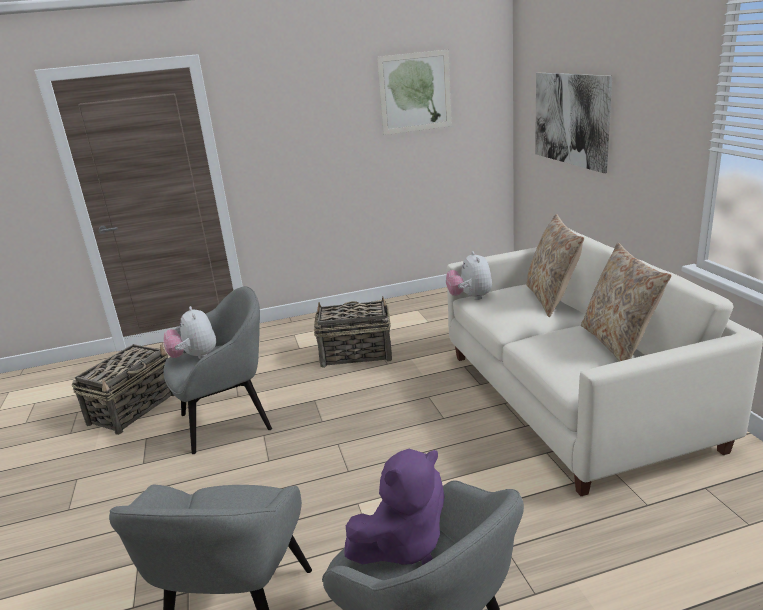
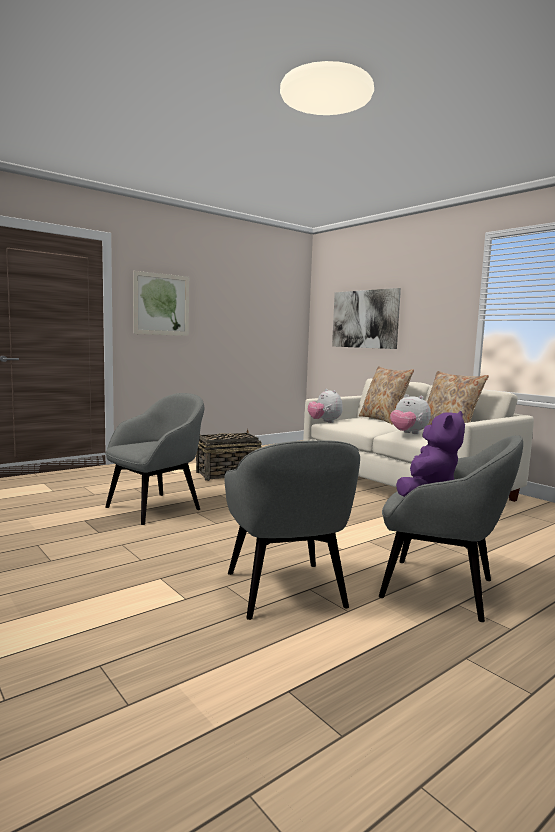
camera: 25 degrees left, 15 degrees down
basket [72,344,175,435] -> none
plush toy [163,306,216,359] -> plush toy moved to [390,394,431,434]
picture [377,49,452,135] -> picture moved to [133,271,189,336]

